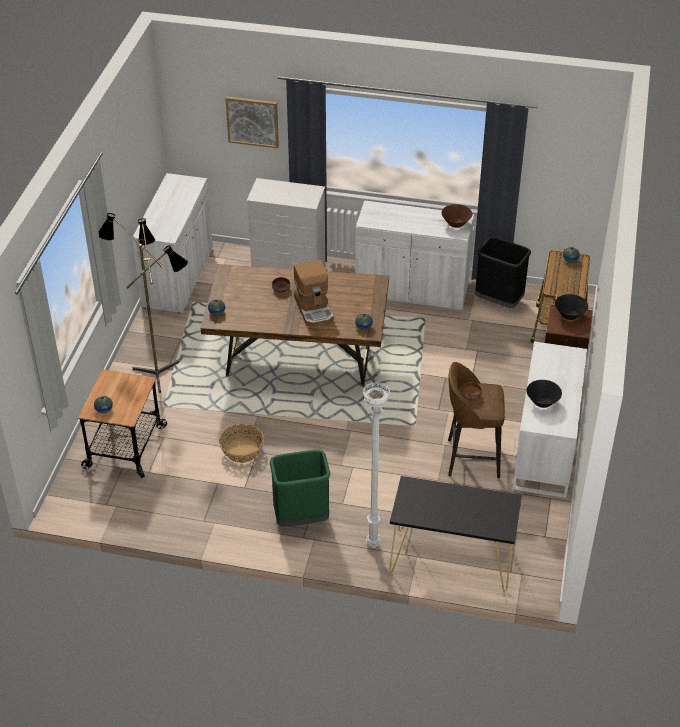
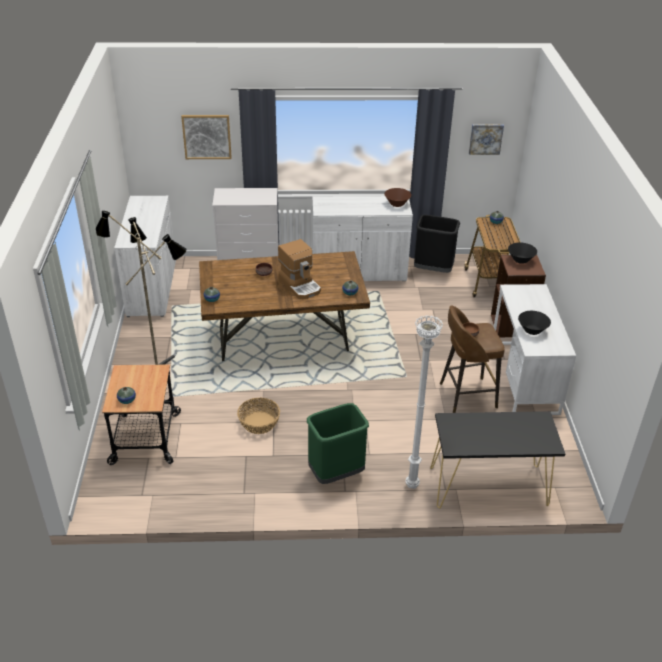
camera: 15 degrees left, 5 degrees down
none -> picture [469,124,504,155]

